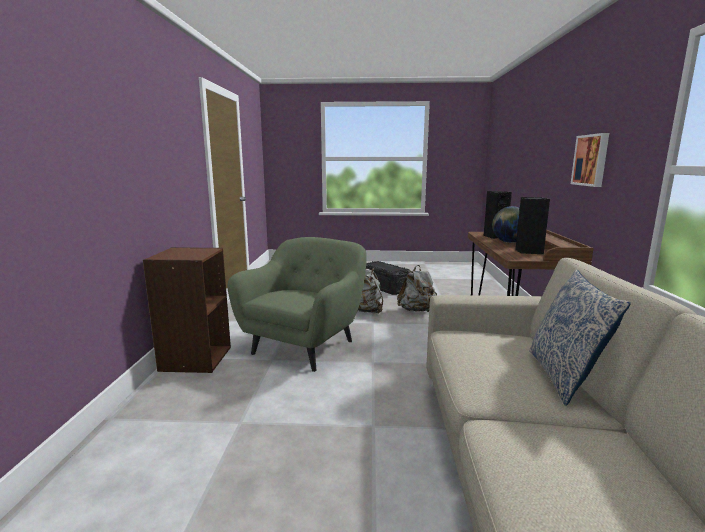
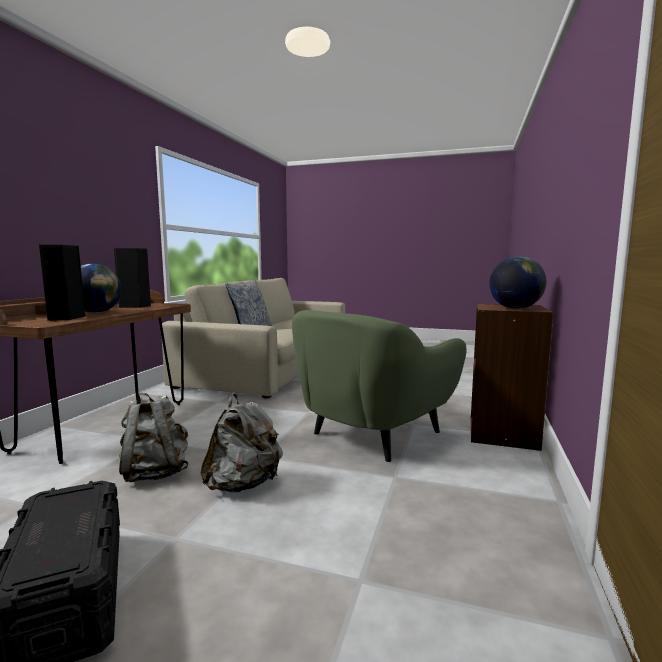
camera: 165 degrees left, 5 degrees down
picture [571,133,609,187] -> none
none -> globe [489,256,546,309]

